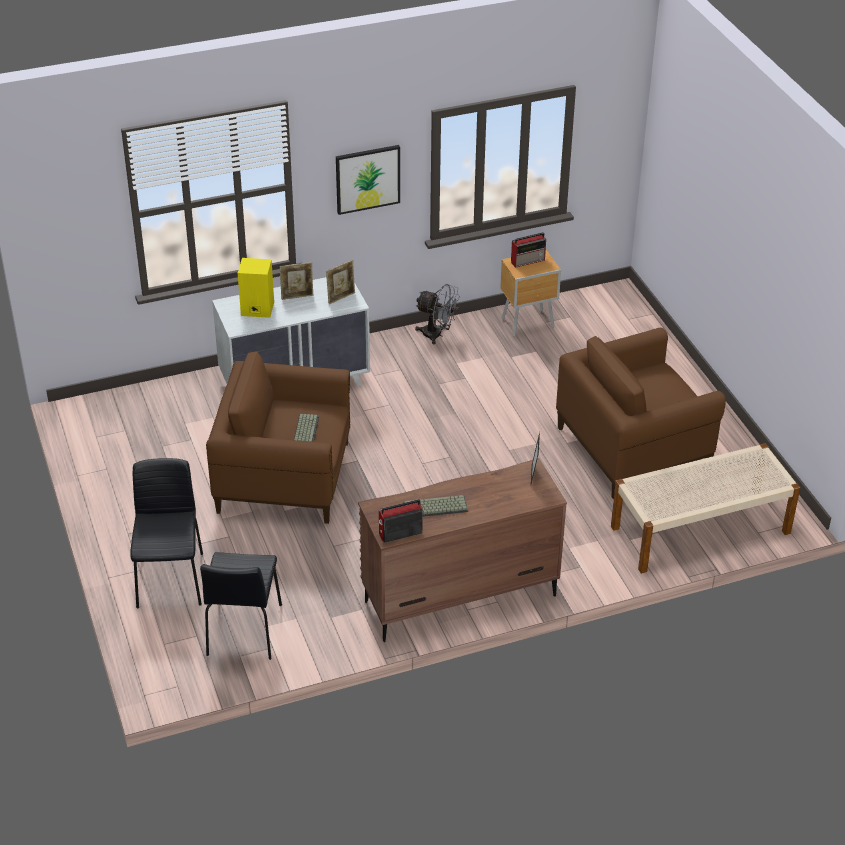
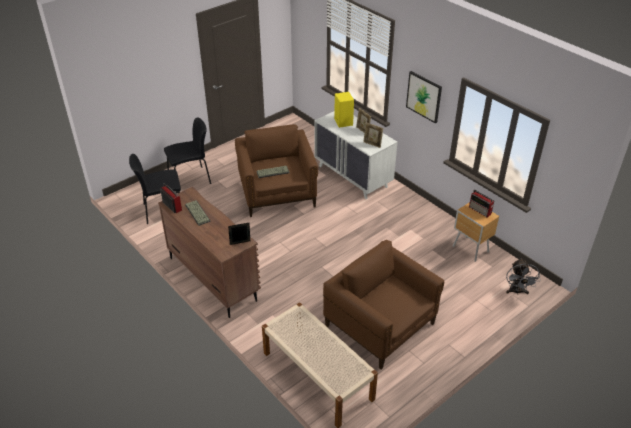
camera: 70 degrees right, 0 degrees up
grey fan [415,284,460,345] -> grey fan moved to [506,258,541,295]

